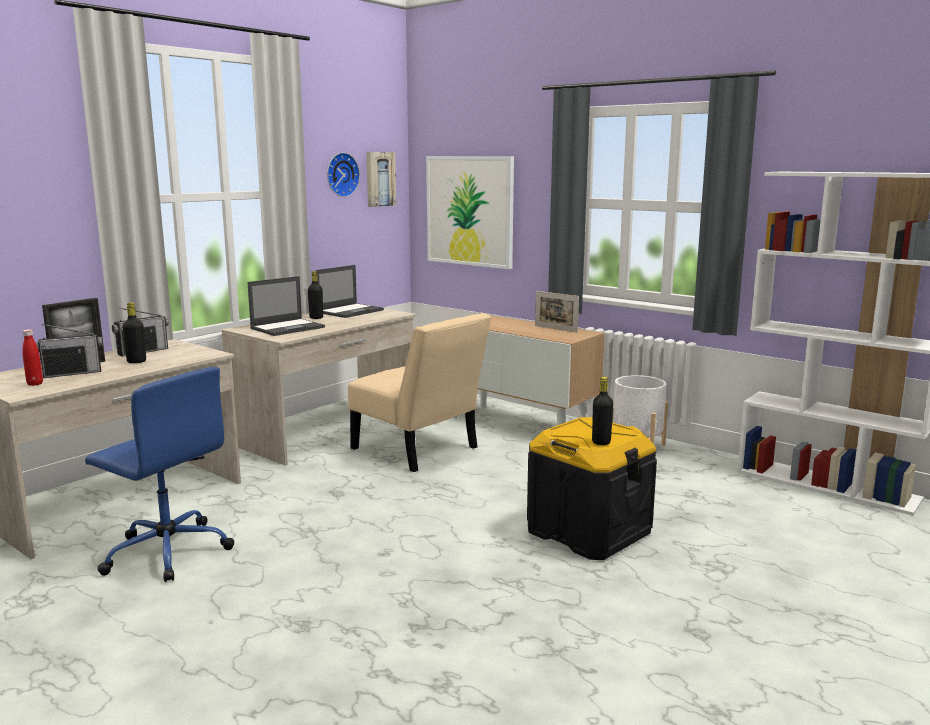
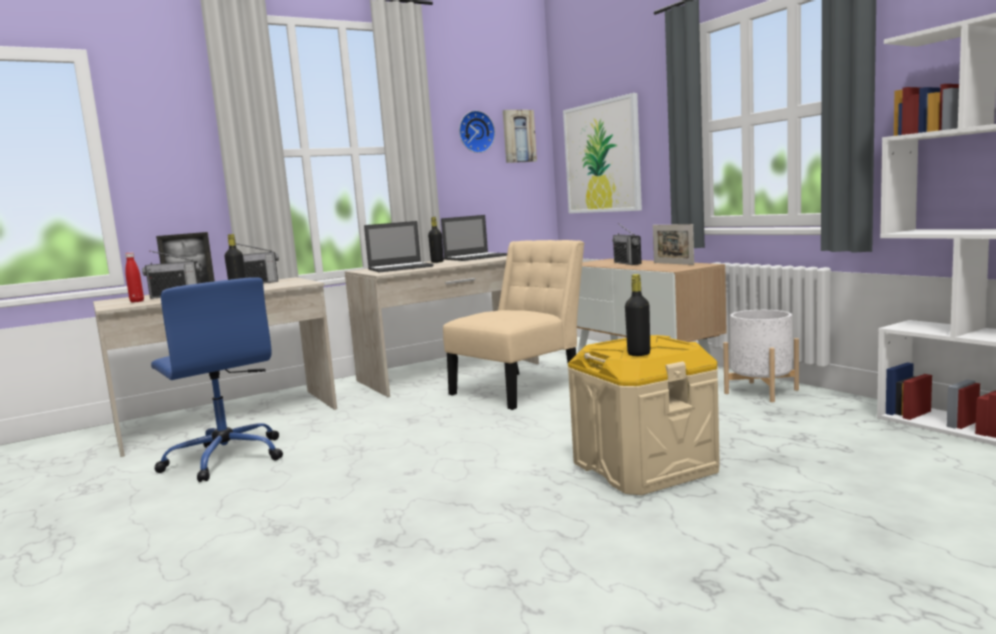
camera: 20 degrees right, 5 degrees down
beige chair [348,313,491,472] -> beige chair turned 105 degrees counterclockwise [443,240,584,410]
black storage box [527,417,657,560] -> beige storage box [568,335,720,495]
none -> radio [612,223,642,265]

